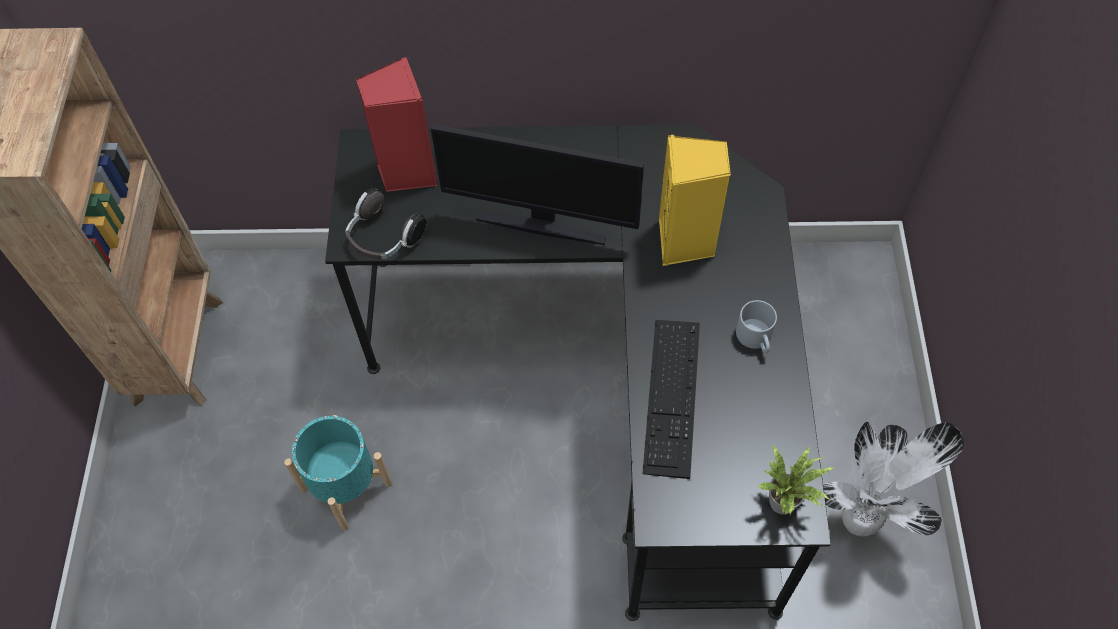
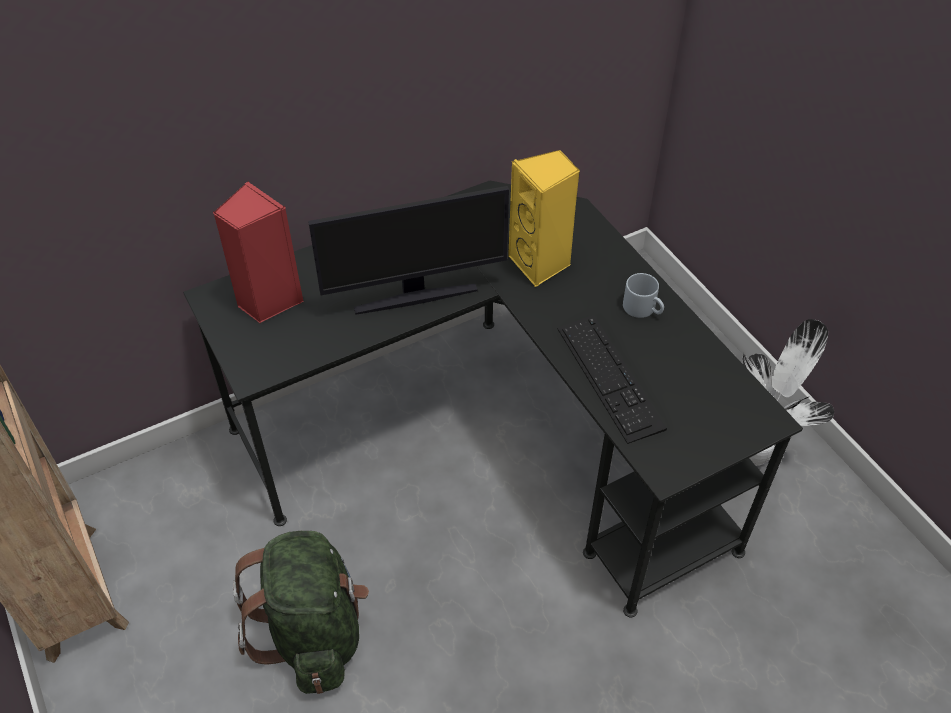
camera: 30 degrees left, 10 degrees down
turquoise planter [284,415,392,530] -> green backpack [233,531,369,694]
headphones [345,188,427,260] -> none
potted plant [757,444,836,515] -> none

